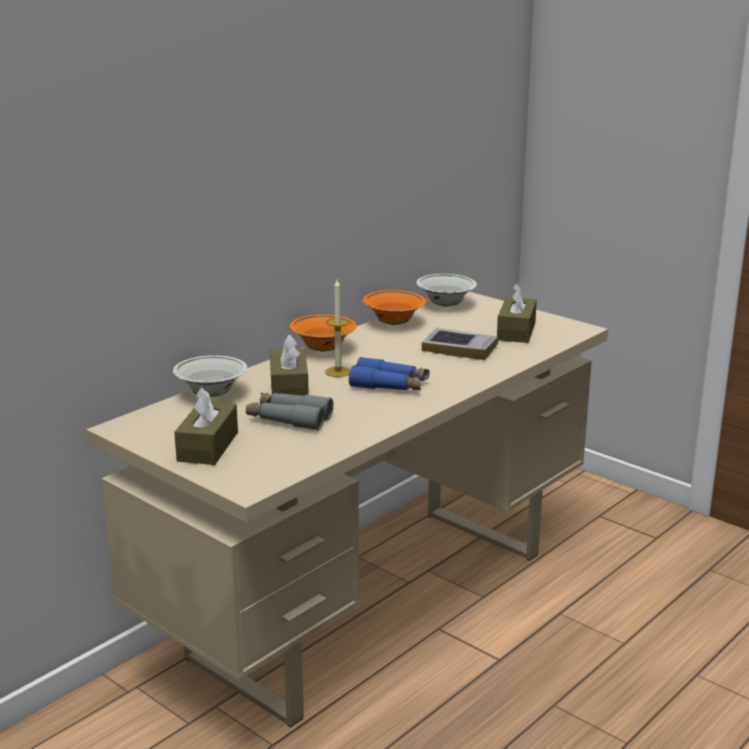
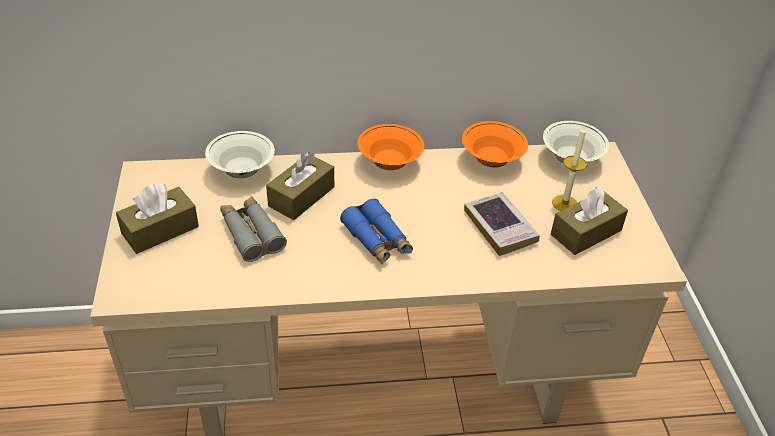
camera: 40 degrees right, 20 degrees up
candle [325,280,350,377] -> candle moved to [552,125,587,211]

